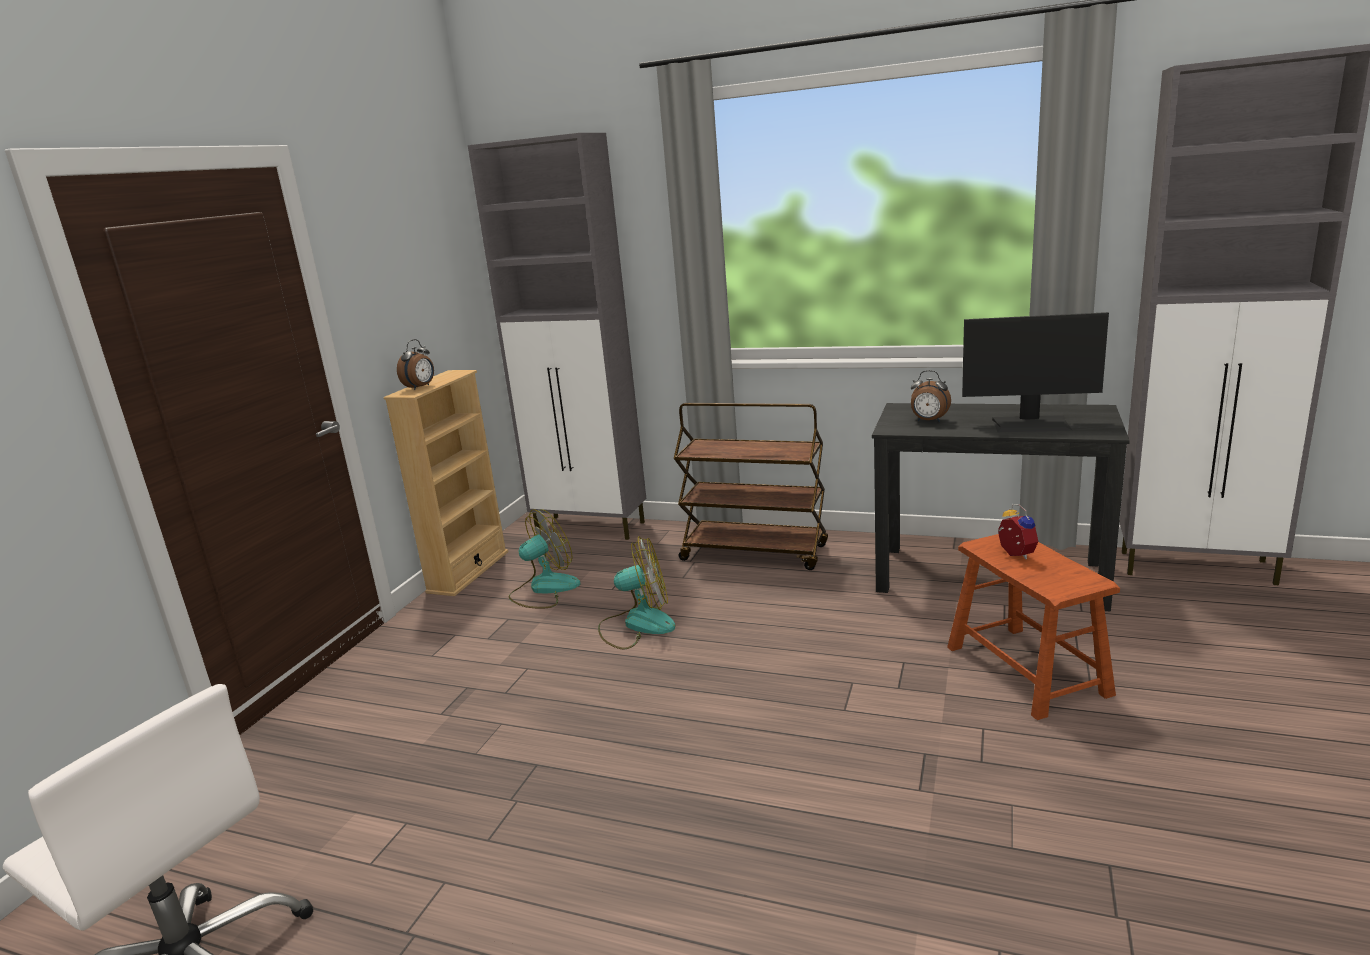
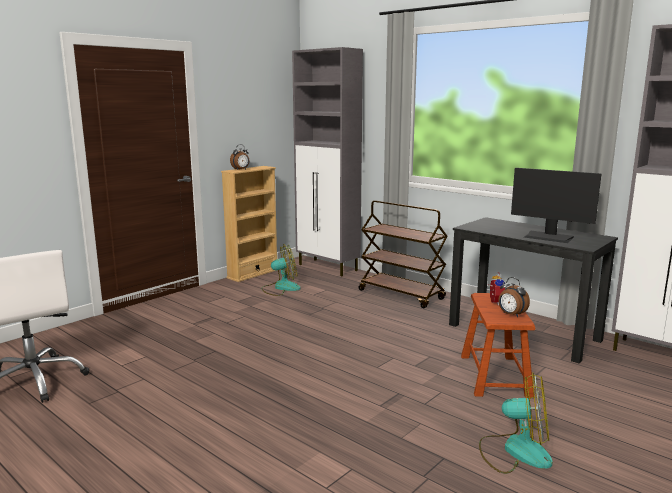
camera: 20 degrees right, 5 degrees down
fan [598,536,675,649] -> fan moved to [479,372,553,474]
alarm clock [911,370,951,422] -> alarm clock moved to [498,277,530,317]

